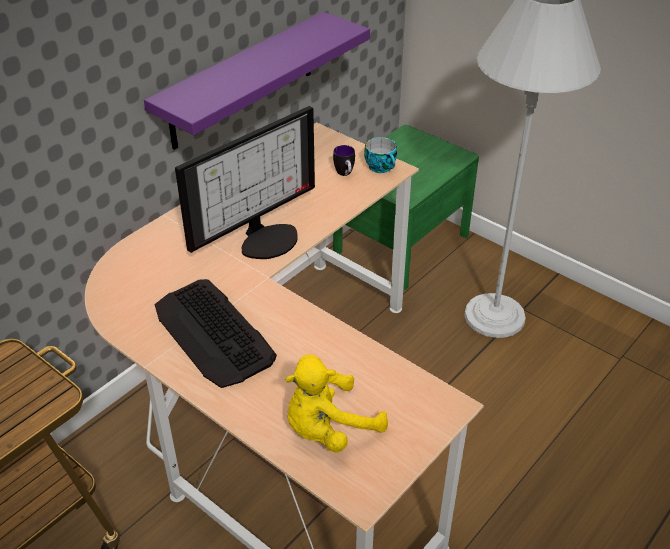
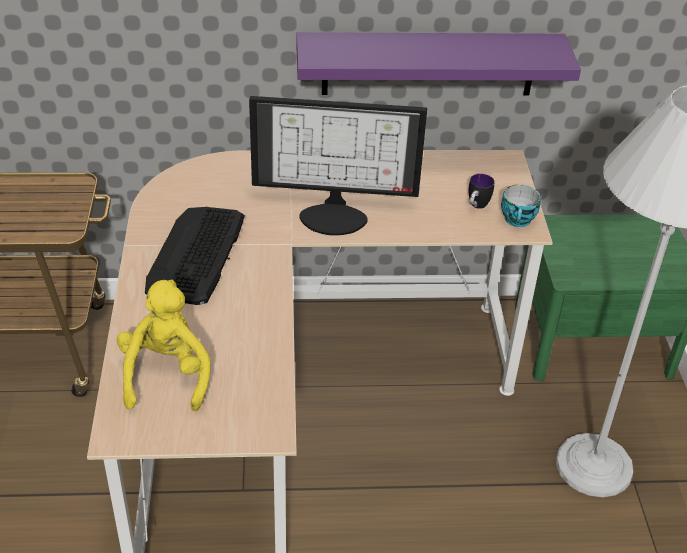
camera: 45 degrees right, 0 degrees up
yellow plush toy [285,354,388,453] -> yellow plush toy turned 75 degrees clockwise [117,280,210,411]

